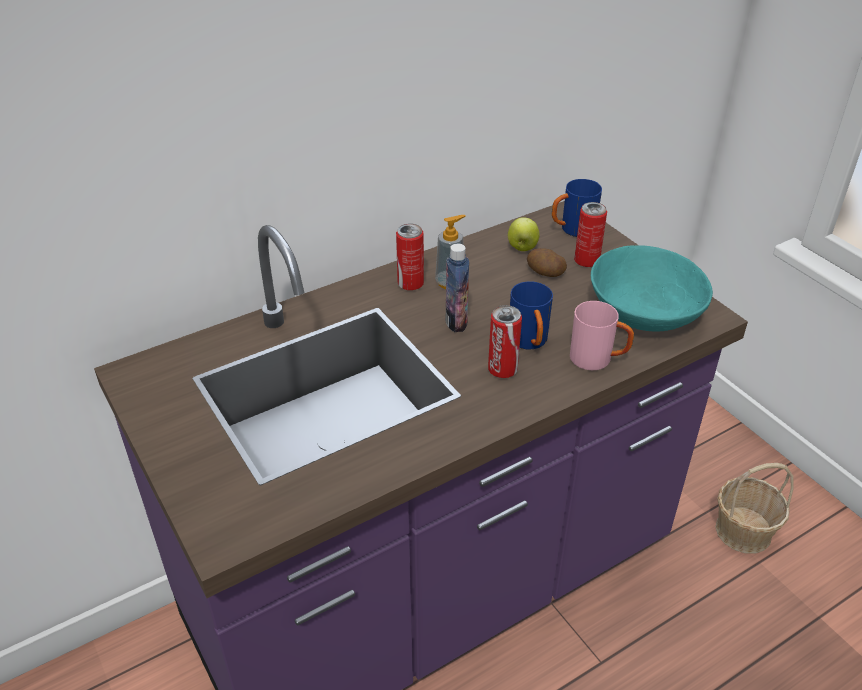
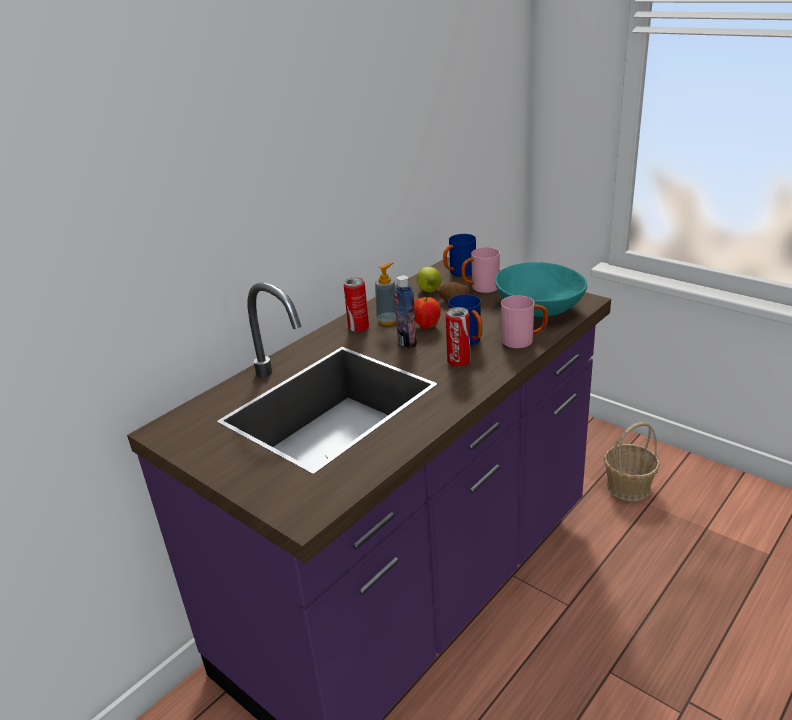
camera: 15 degrees left, 10 degrees down
can [574,202,607,267] -> pink mug [461,247,500,293]
none -> apple [414,295,441,329]

